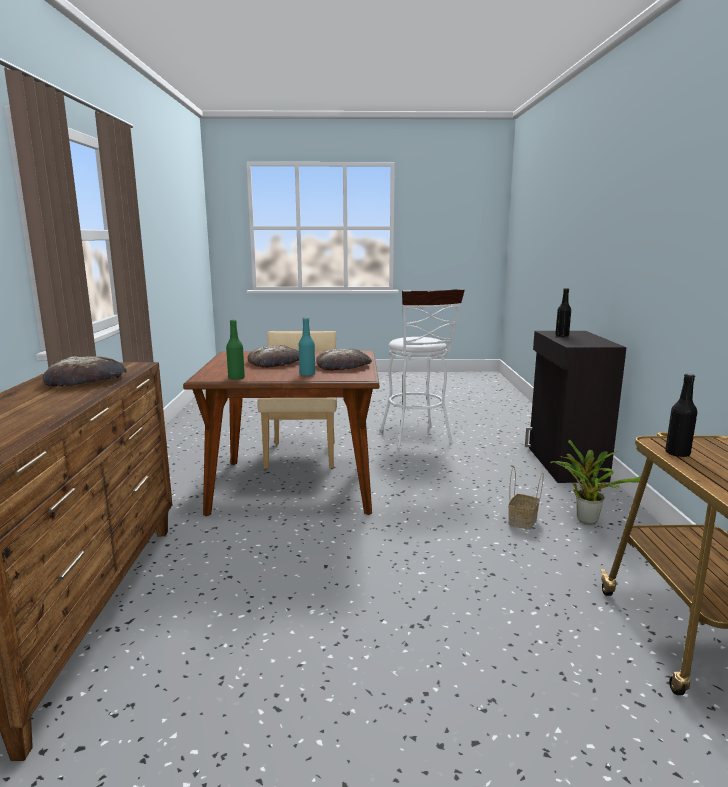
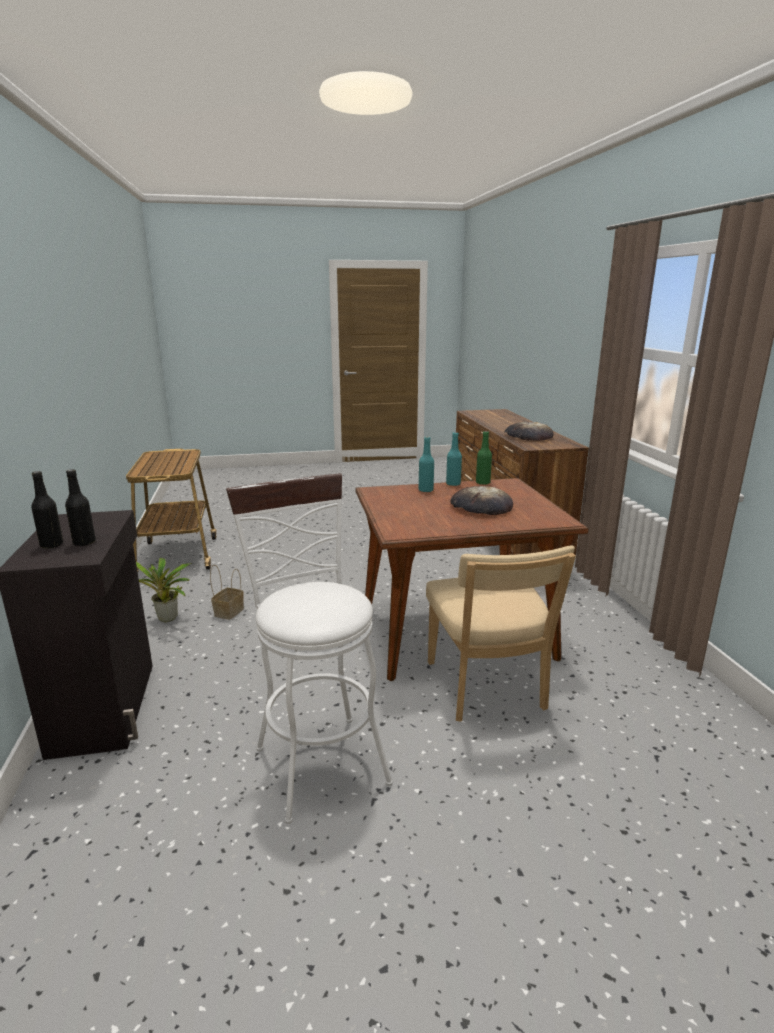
camera: 170 degrees right, 5 degrees up
bread [316,349,372,371] -> none
black bottle [665,374,697,457] -> black bottle moved to [31,471,63,548]
none -> turquoise bottle [446,432,462,486]

